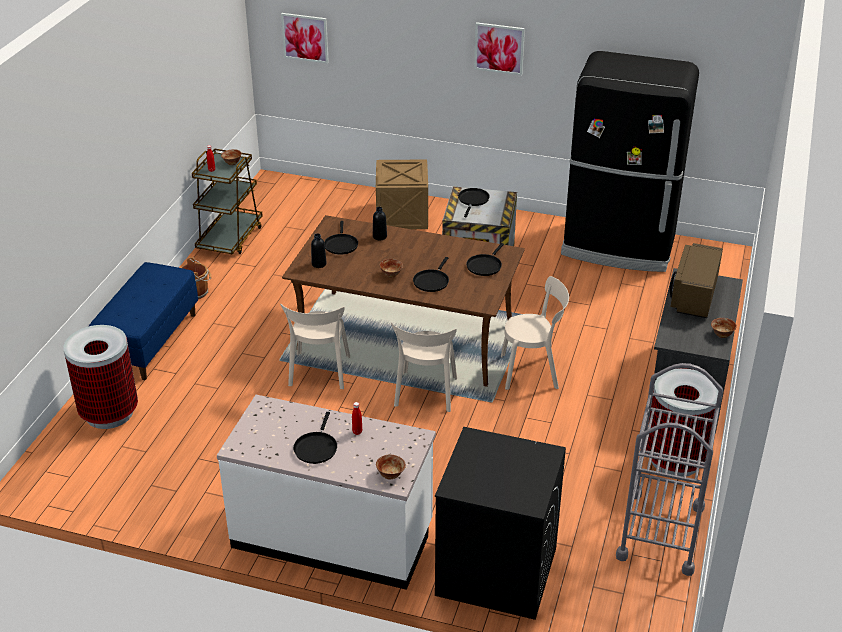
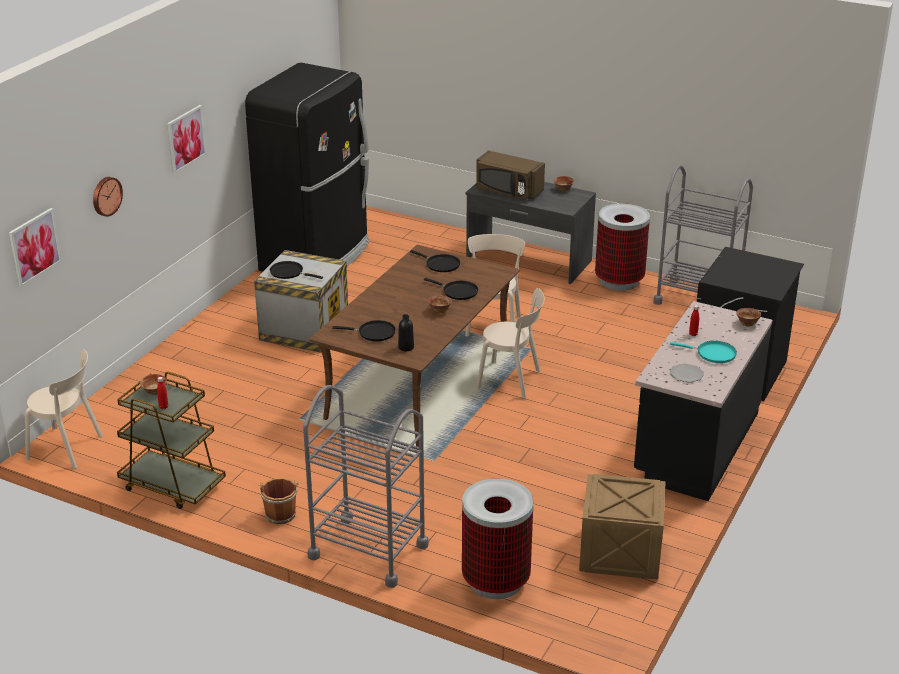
camera: 80 degrees left, 5 degrees down
blue bench [89,262,198,380] -> grey cart [303,385,429,588]
white counter [217,395,436,590] -> black counter [634,301,773,501]
beige chair [280,303,350,389] -> beige chair moved to [25,349,103,469]
black frying pan [293,412,337,464] -> turquoise frying pan [670,341,737,363]
black bottle [373,207,387,240] -> none
crate [376,159,428,229] -> crate moved to [579,474,666,579]
none -> wall clock [93,177,123,217]
none -> plate [670,363,704,383]

